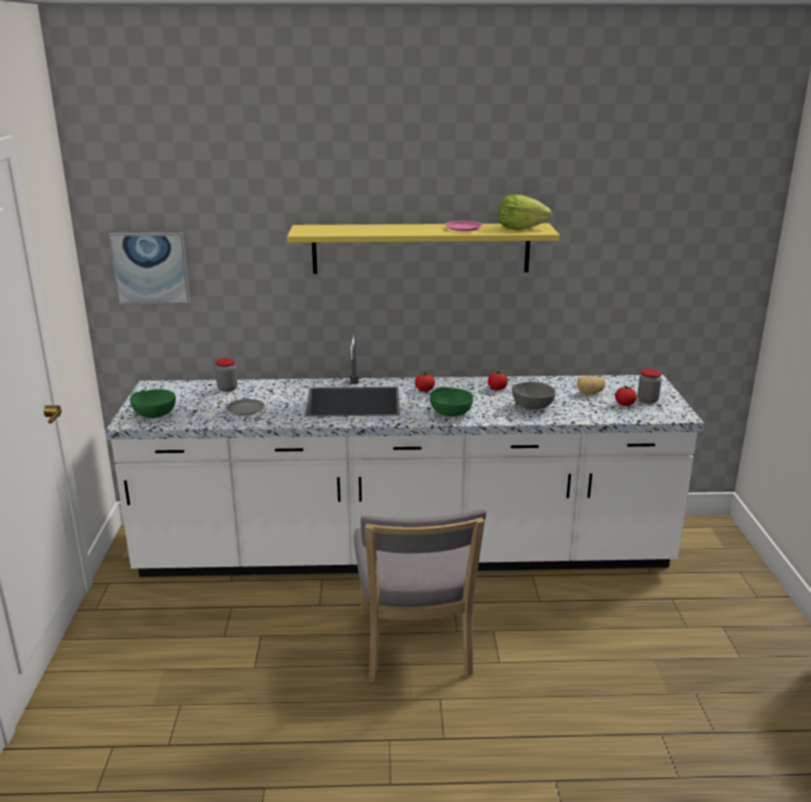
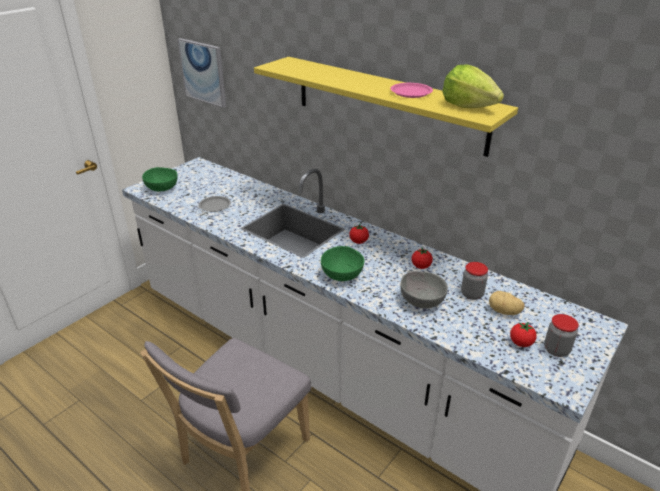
camera: 40 degrees right, 10 degrees up
jar [215,358,238,392] -> jar moved to [461,262,488,300]

